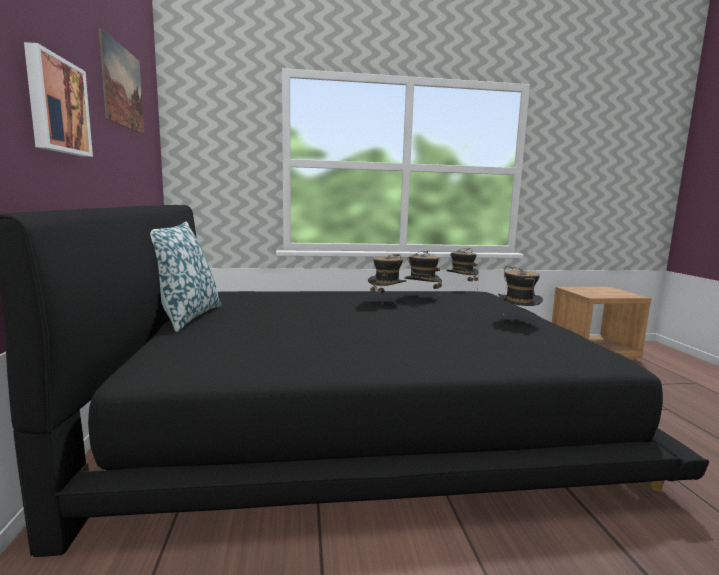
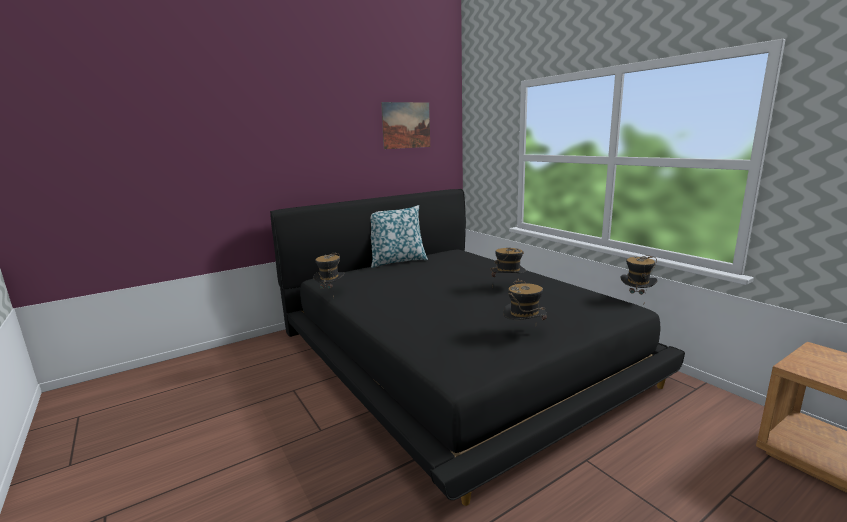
camera: 65 degrees right, 5 degrees up
picture [24,42,93,157] -> none
hat [404,251,442,298] -> hat moved to [313,253,345,298]

